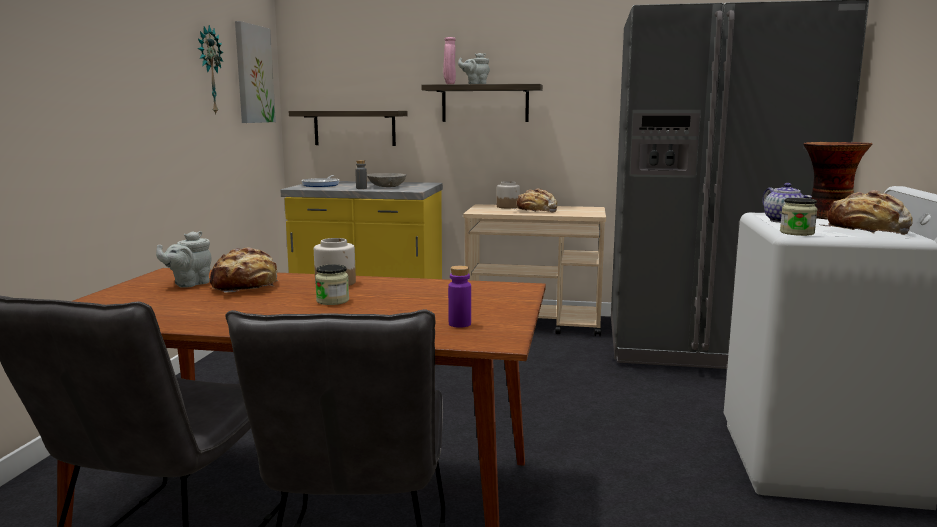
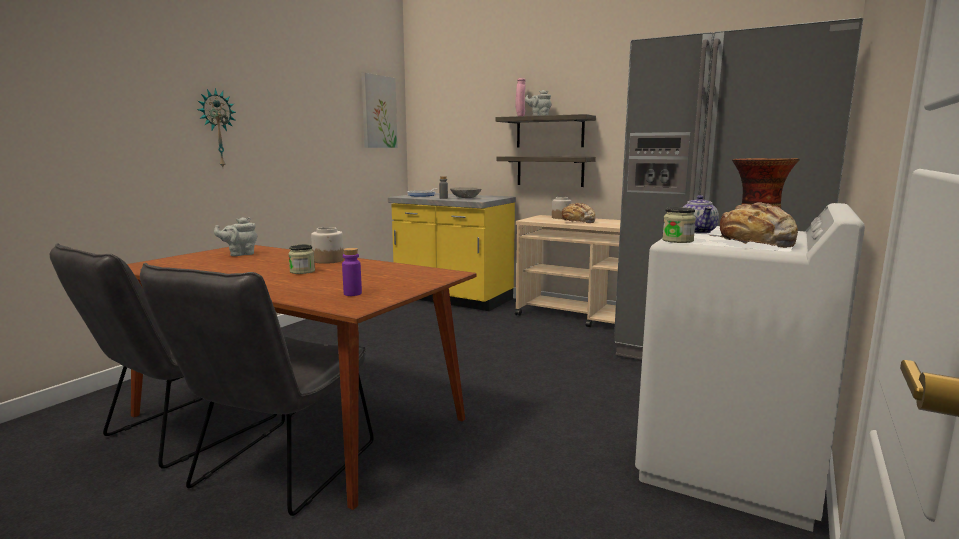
camera: 20 degrees right, 0 degrees up
wall clock [198,25,223,114] -> wall clock moved to [197,88,236,167]
bread [210,248,278,293] -> none
shelf [289,111,408,146] -> shelf moved to [496,156,596,187]

